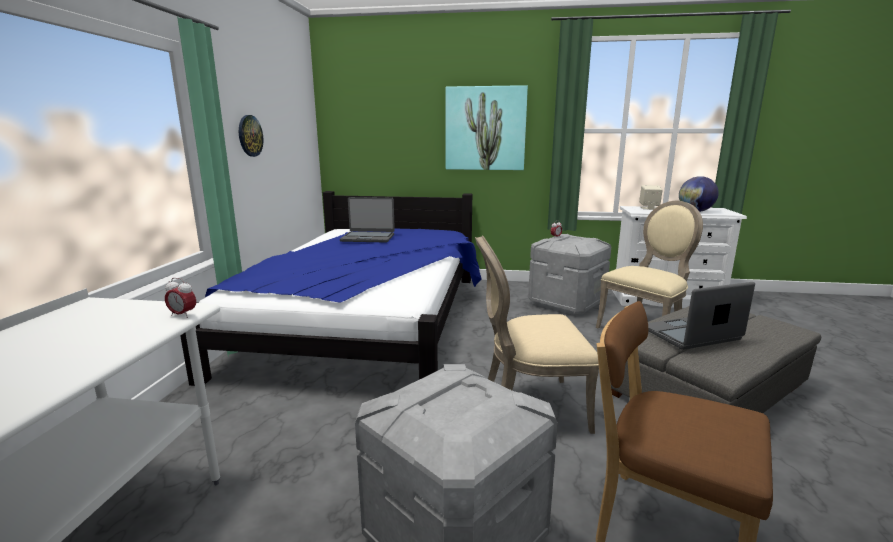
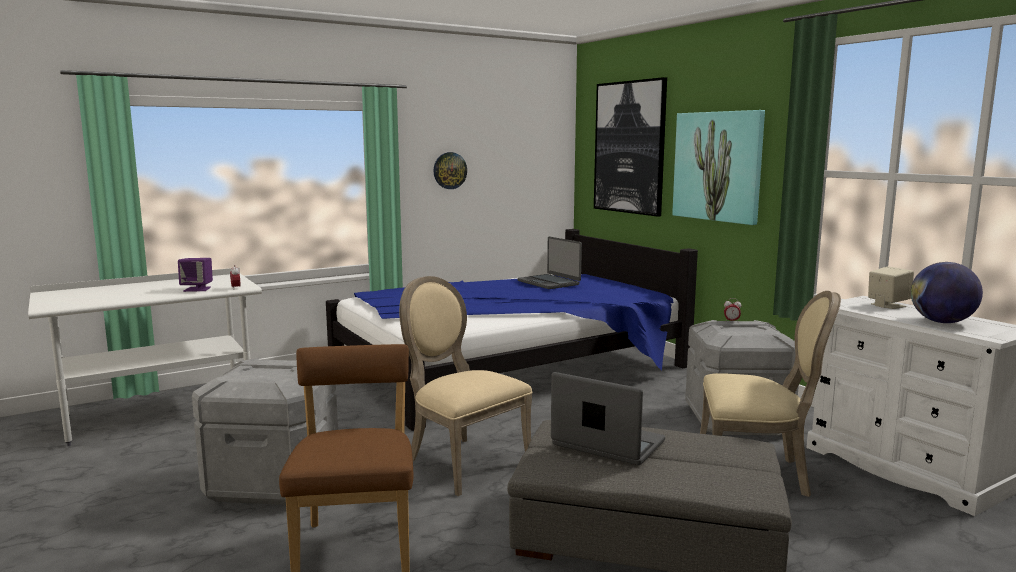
camera: 50 degrees right, 5 degrees down
none -> purple speaker [178,258,213,292]
none -> picture [594,77,667,217]

